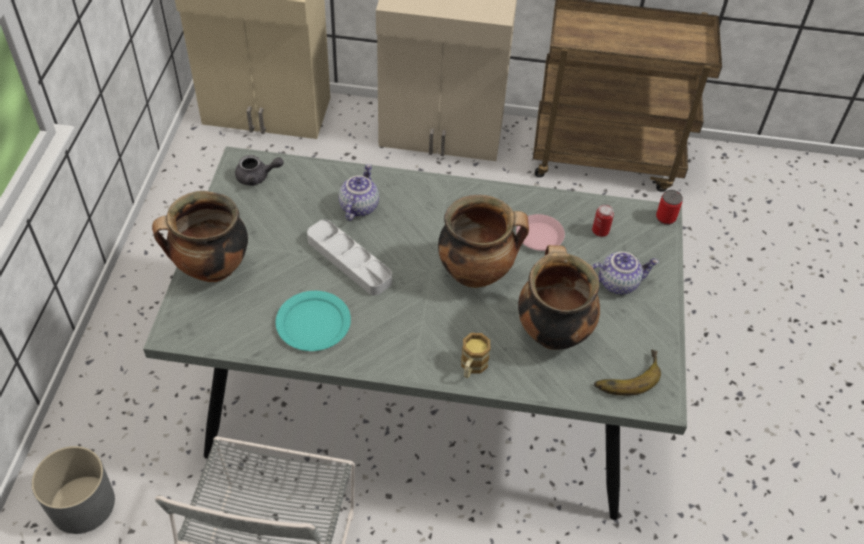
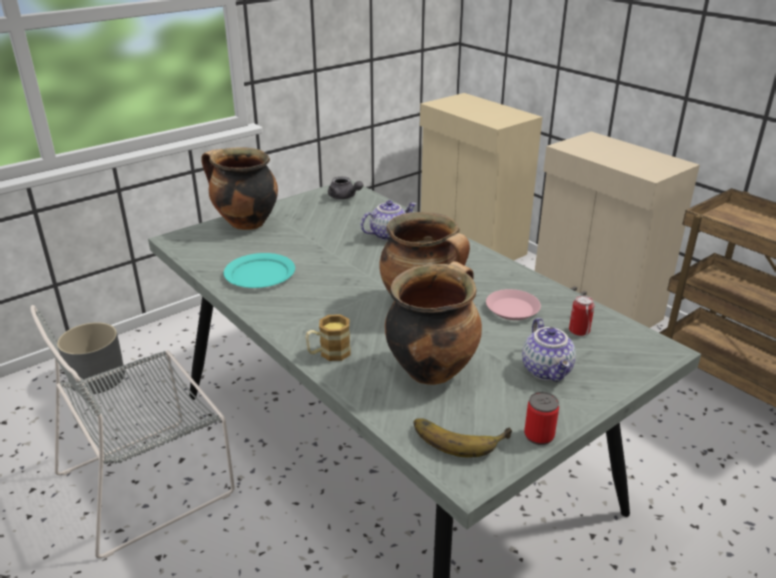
camera: 45 degrees right, 20 degrees down
grey tray [307,219,392,295] -> none
teapot [591,252,659,294] -> teapot turned 45 degrees clockwise [522,318,576,382]
can [656,190,683,225] -> can moved to [524,392,559,445]

